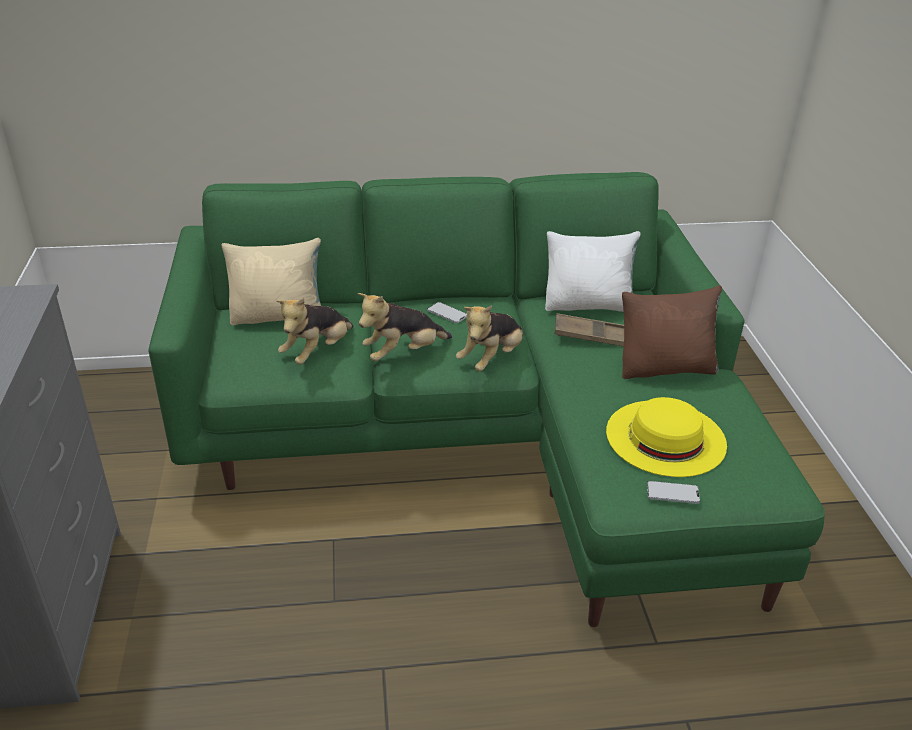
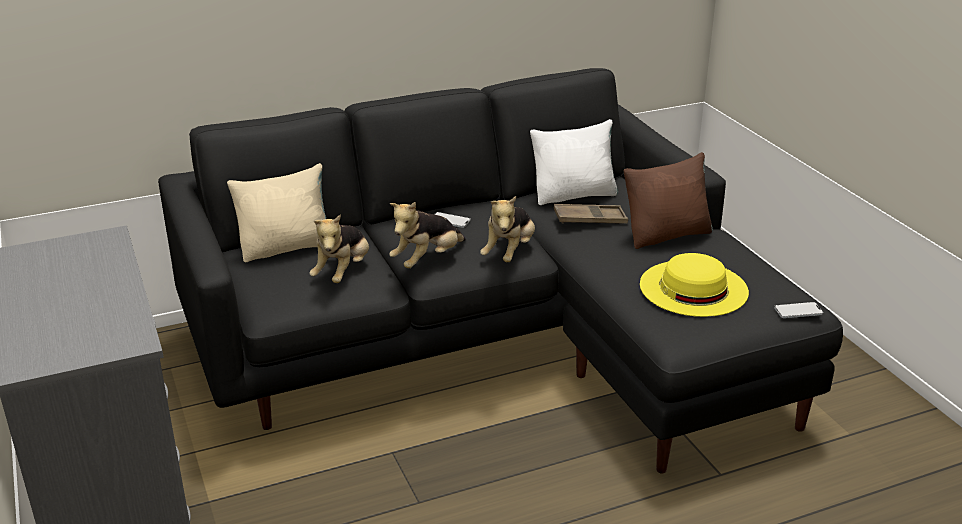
camera: 15 degrees left, 5 degrees down
green sofa [148,172,825,627] -> black sofa [158,68,843,474]
phone [647,481,700,504] -> phone moved to [774,302,823,318]

